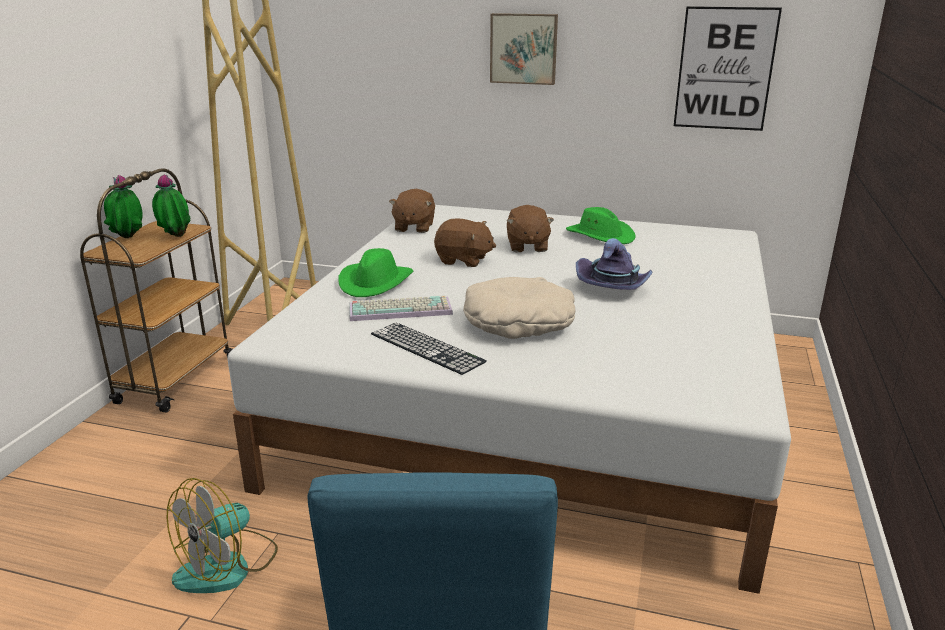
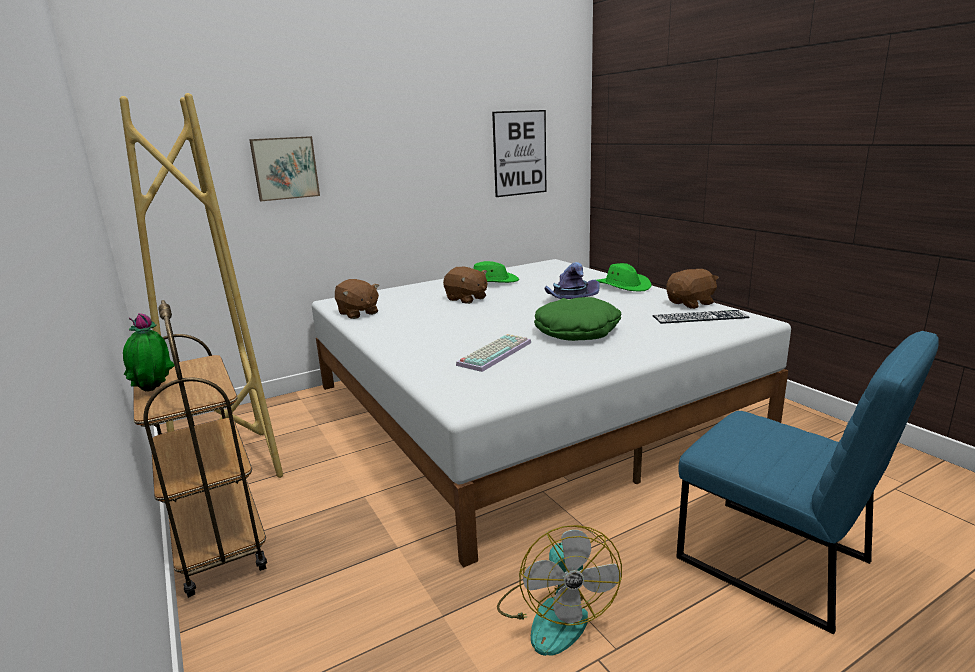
camera: 45 degrees left, 5 degrees down
potted plant [152,174,190,237] -> none
green hat [339,248,413,297] -> green hat moved to [597,263,652,292]
keyboard [371,323,487,375] -> keyboard moved to [653,310,750,324]
brown plush toy [434,219,496,267] -> brown plush toy moved to [666,269,719,309]
beige pillow [463,277,575,339] -> green pillow [534,297,621,341]
picture [490,13,558,85] -> picture moved to [249,136,320,201]

